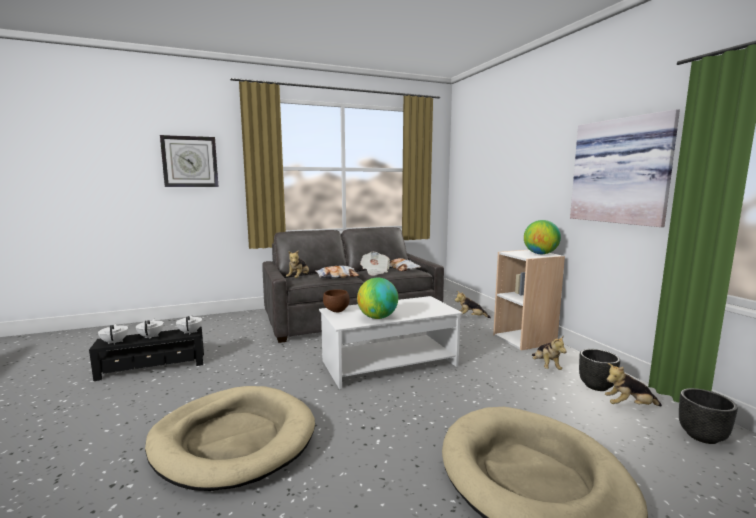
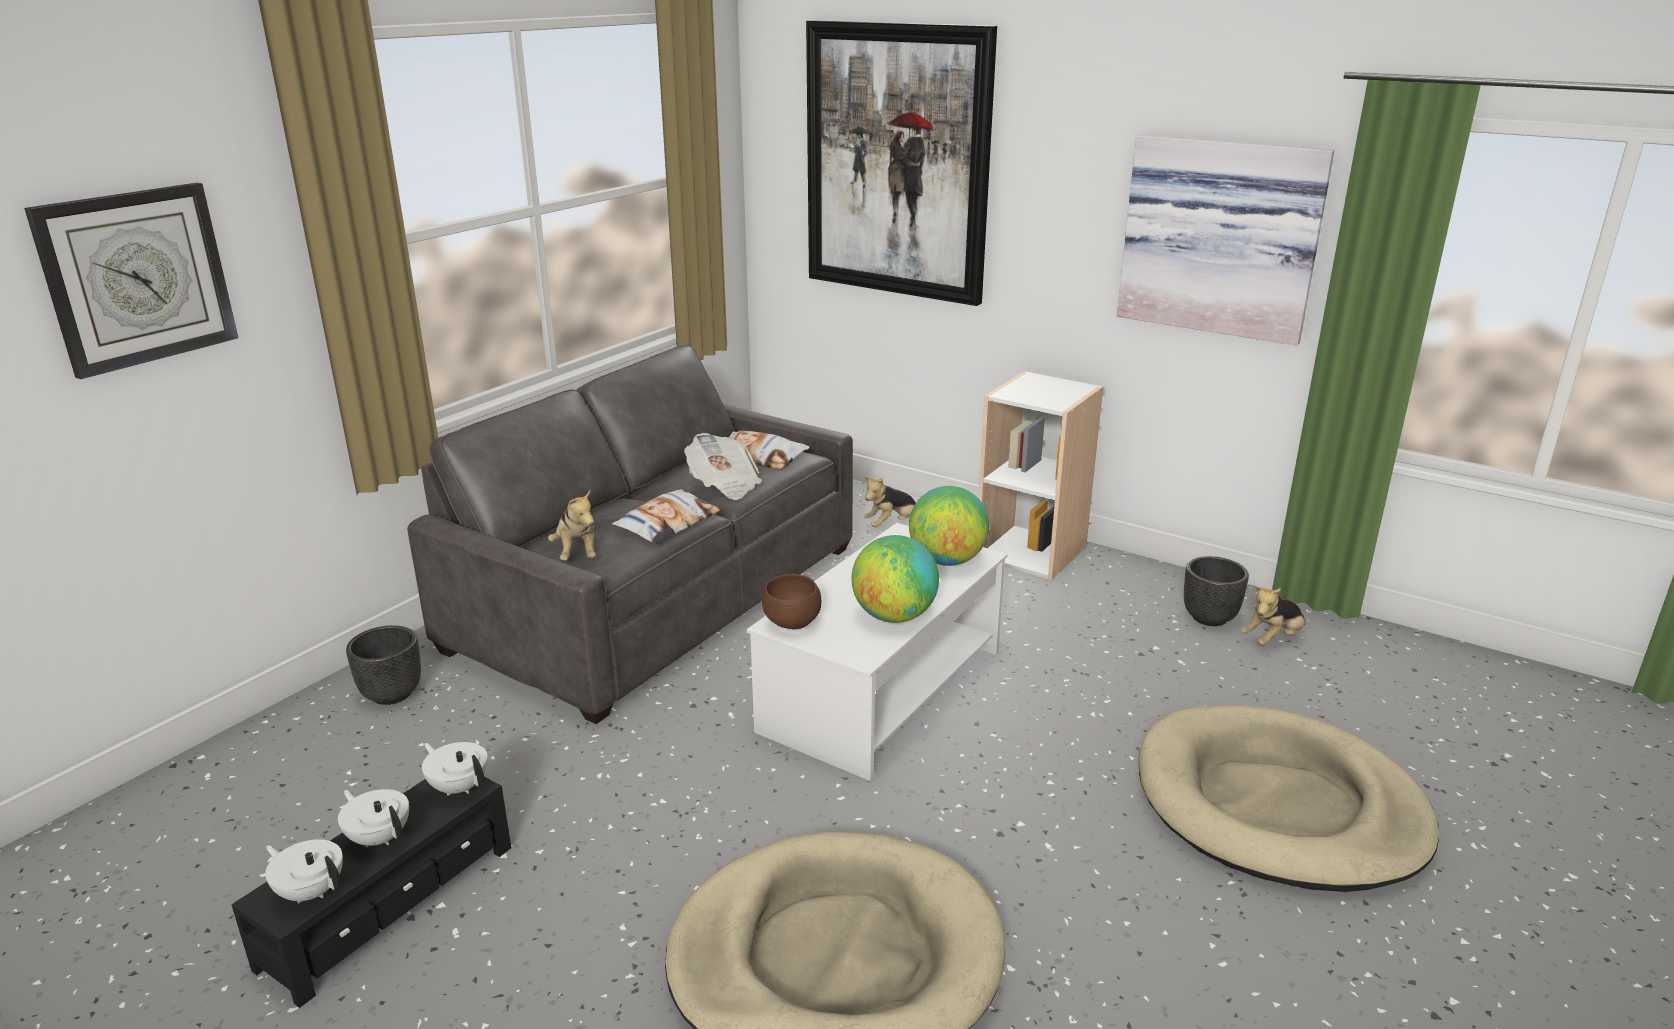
camera: 35 degrees left, 15 degrees up
globe [524,220,561,254] -> globe moved to [909,486,989,566]
plush toy [532,335,567,370] -> none
black planter [679,388,738,444] -> black planter moved to [346,625,421,705]
none -> picture [806,20,997,306]

